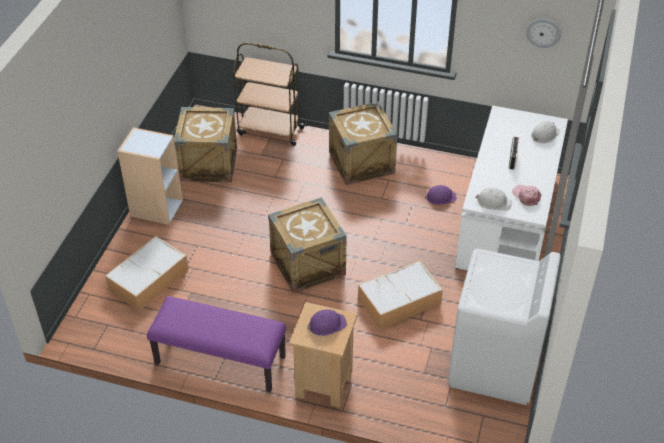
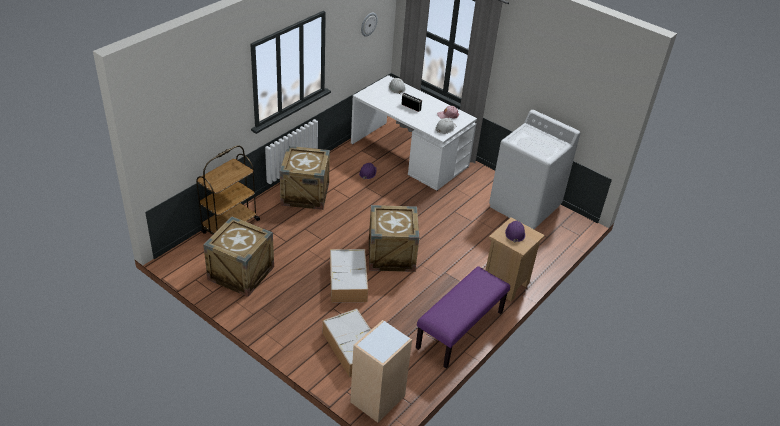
camera: 70 degrees left, 5 degrees down
bookcase [117,127,183,225] -> bookcase moved to [350,320,412,423]
storage box [358,260,443,329] -> storage box moved to [330,249,368,303]

